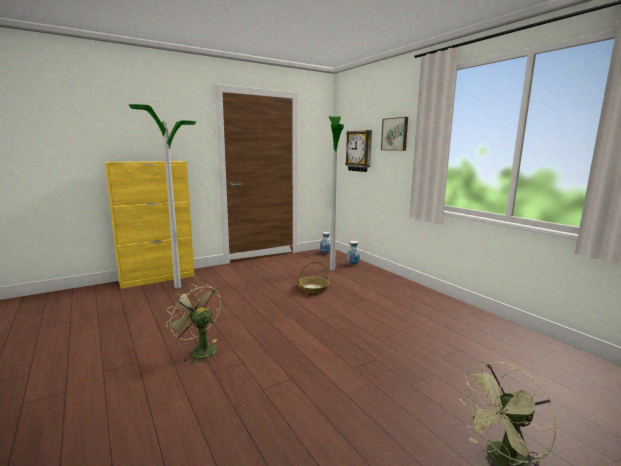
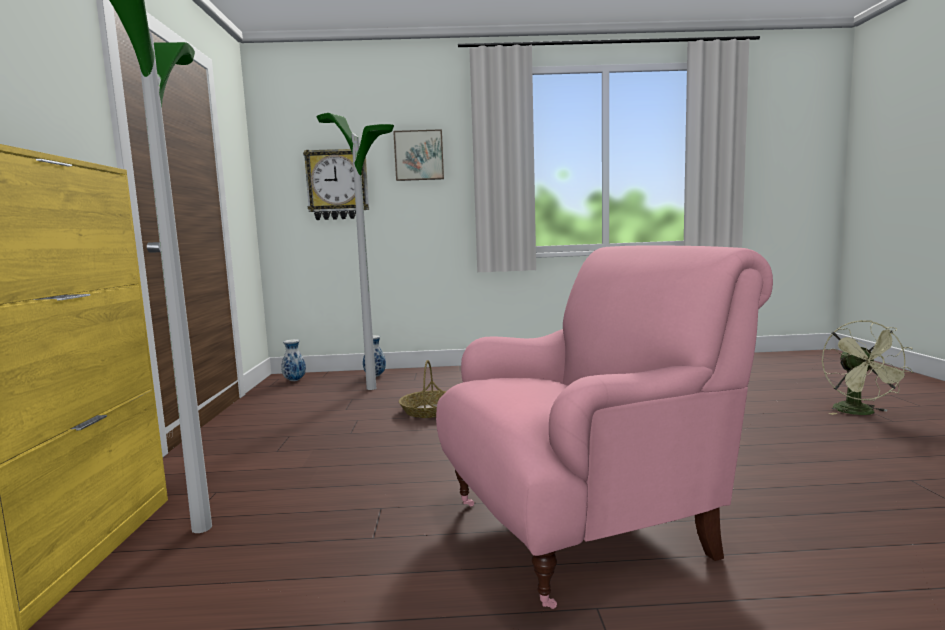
camera: 60 degrees left, 5 degrees down
green fan [166,284,221,364] -> pink armchair [436,245,773,609]

